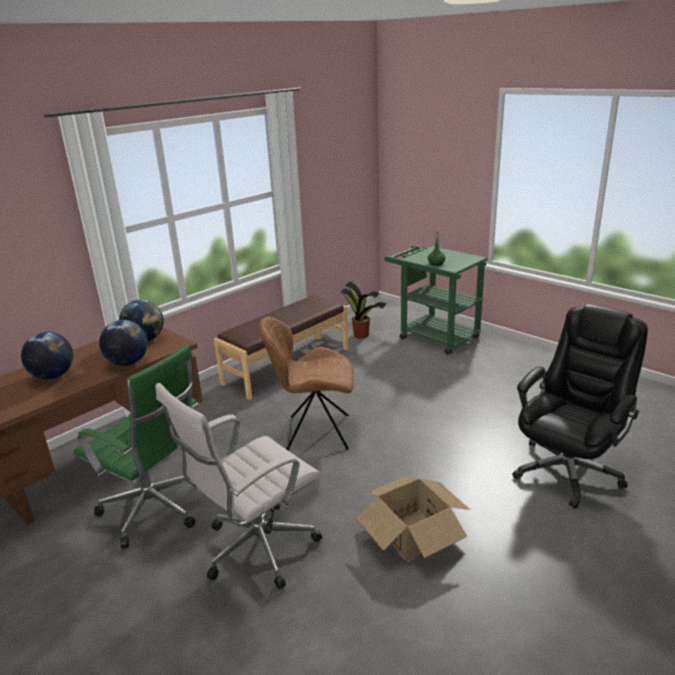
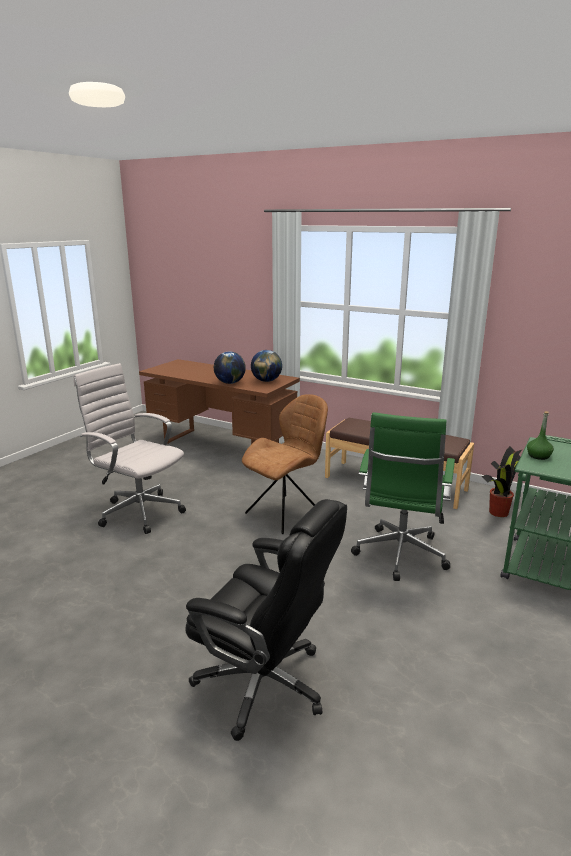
camera: 75 degrees right, 5 degrees down
globe [21,332,73,379] -> none
green office chair [74,344,199,549] -> green office chair moved to [351,412,455,581]
brown chair [258,317,354,450] -> brown chair turned 60 degrees clockwise [242,394,328,534]
cardboard box [356,477,471,560] -> none

